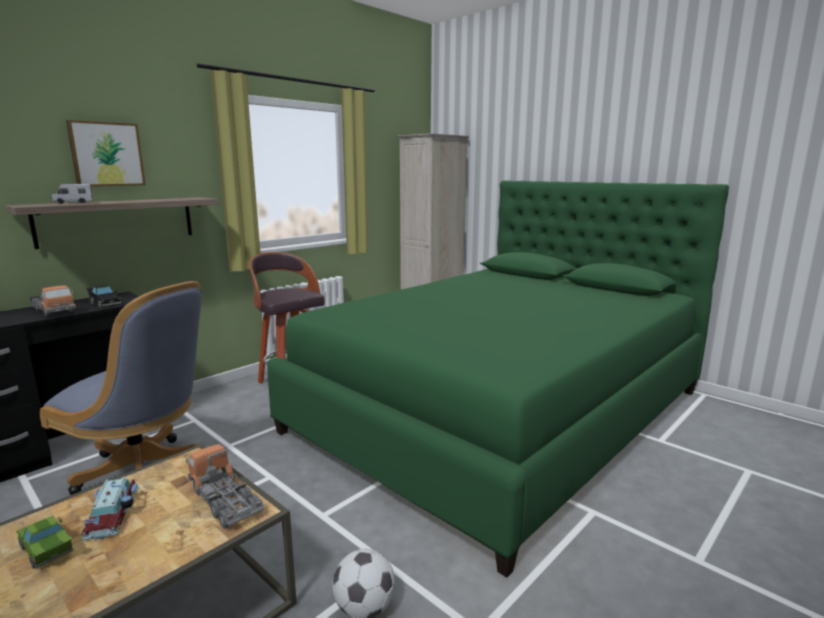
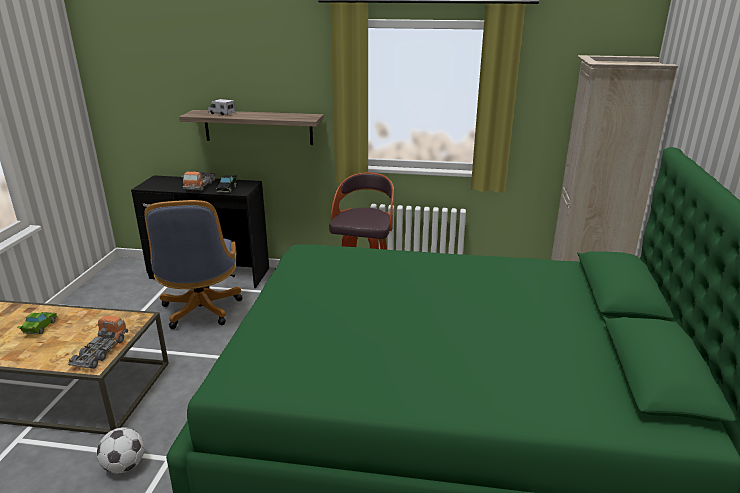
camera: 55 degrees right, 10 degrees up
picture [66,120,146,186] -> none
toy car [82,477,139,540] -> none

